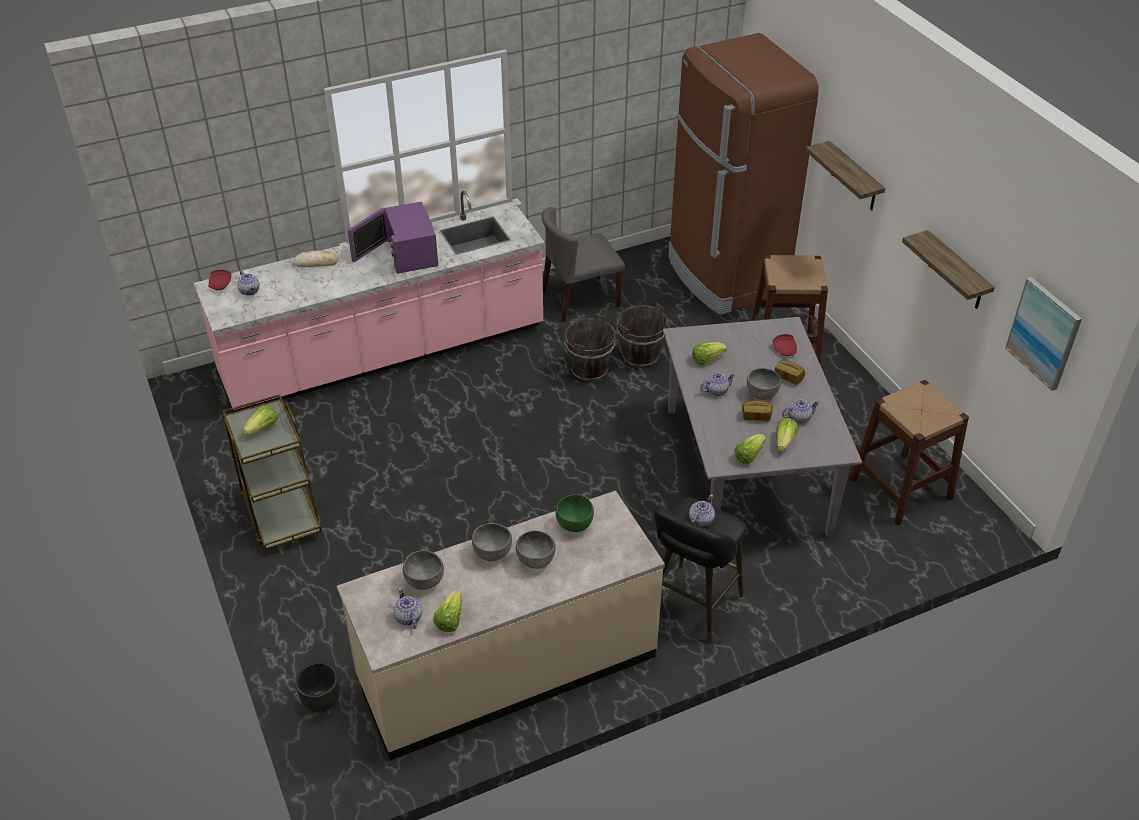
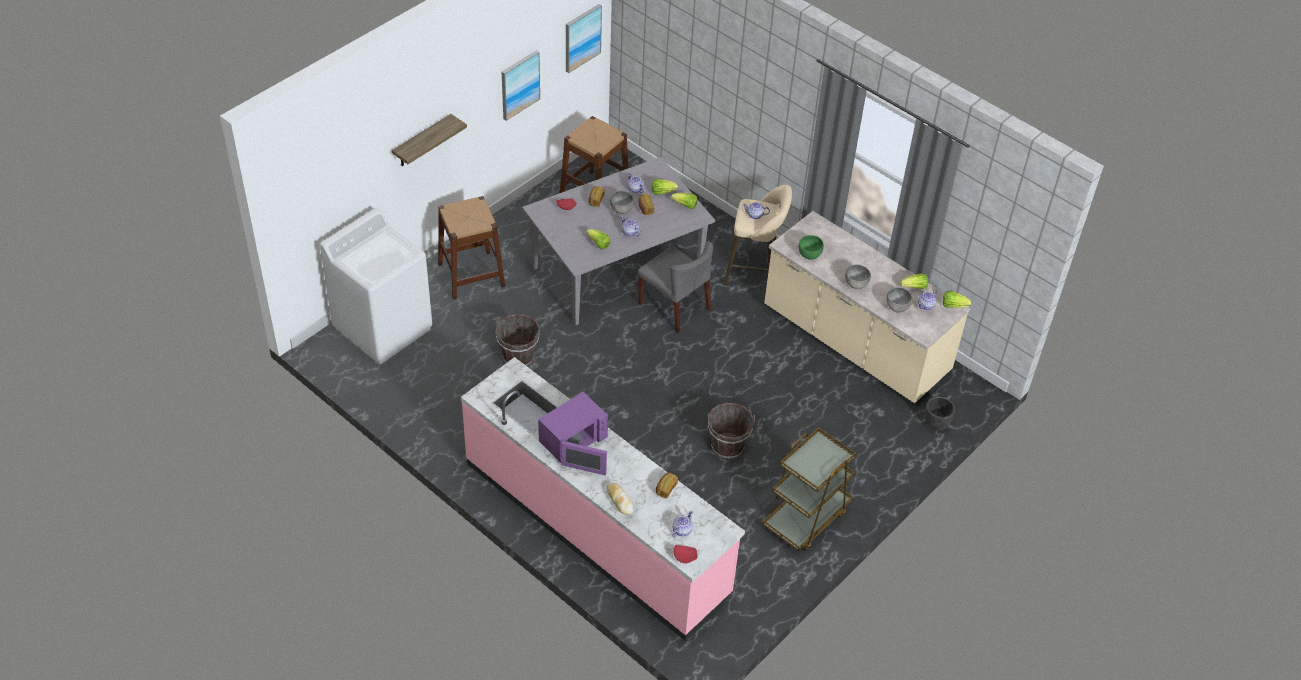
camera: 115 degrees left, 5 degrees up
lettuce [243,405,278,436] -> lettuce moved to [943,290,972,308]
grey bowl [516,530,556,569] -> none
grey chair [542,207,625,322] -> grey chair moved to [638,241,713,333]
brown bucket [564,314,616,382] -> brown bucket moved to [708,403,755,459]
black stool [654,497,746,643] -> beige stool [724,185,792,285]
brown fridge [668,33,819,315] -> white washing machine [320,208,432,364]
shelf [902,230,995,309] -> picture [502,50,540,121]
none -> bread [656,473,678,498]

